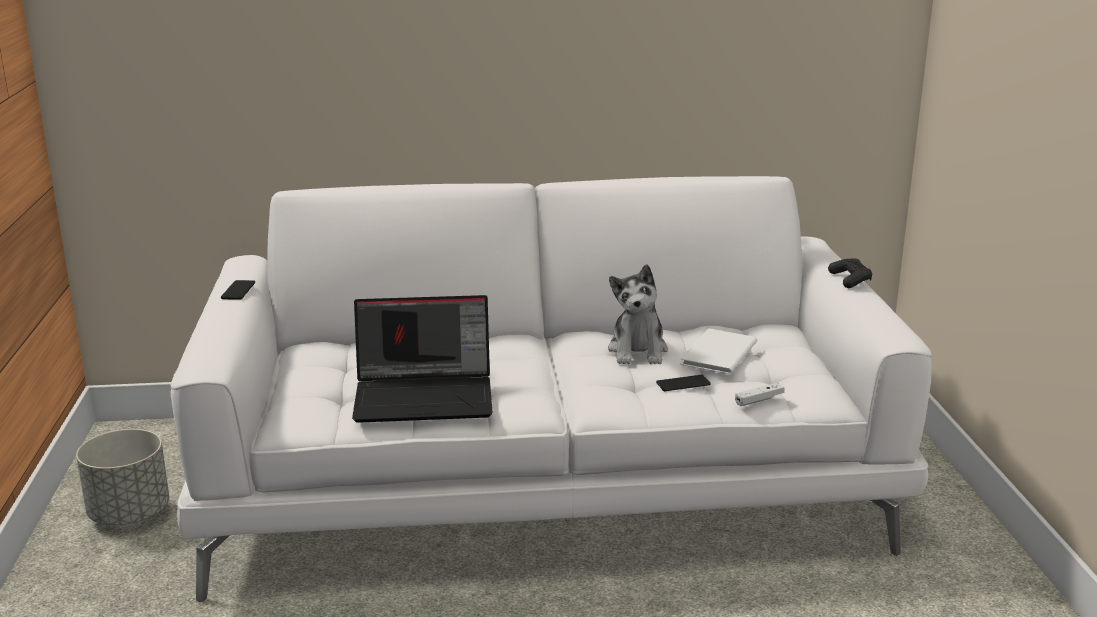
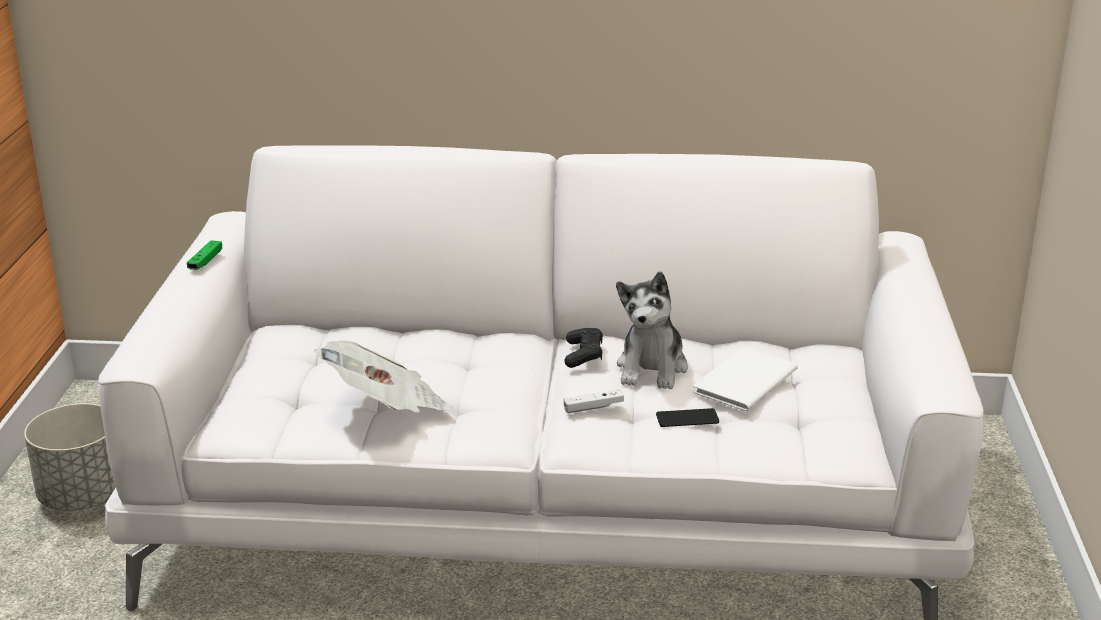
camera: 10 degrees right, 5 degrees up
phone [221,280,255,300] -> green game controller [187,240,222,270]
laptop [352,295,492,423] -> newspaper [314,341,452,413]
white game controller [735,383,784,406] -> white game controller moved to [563,389,624,413]
black game controller [828,258,872,288] -> black game controller moved to [564,328,603,368]

